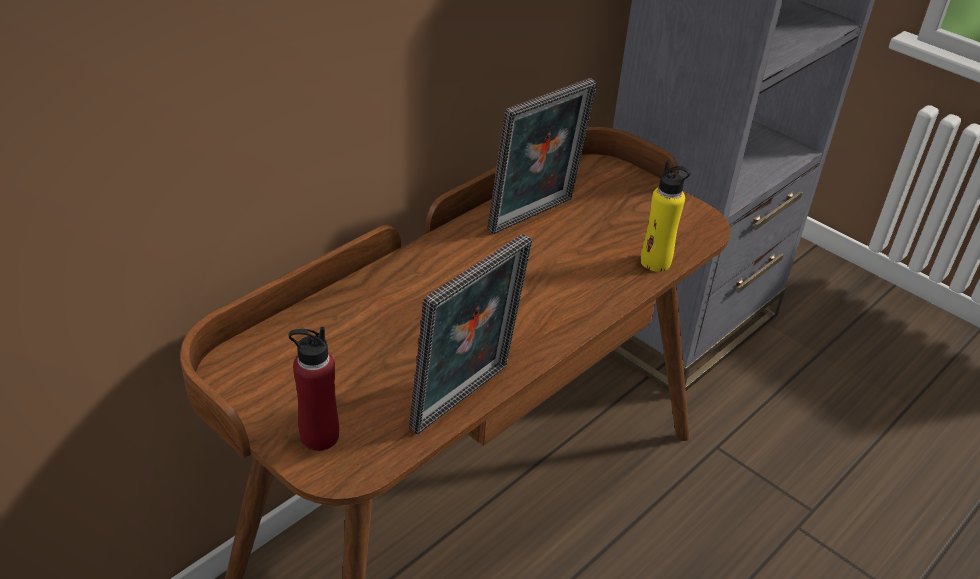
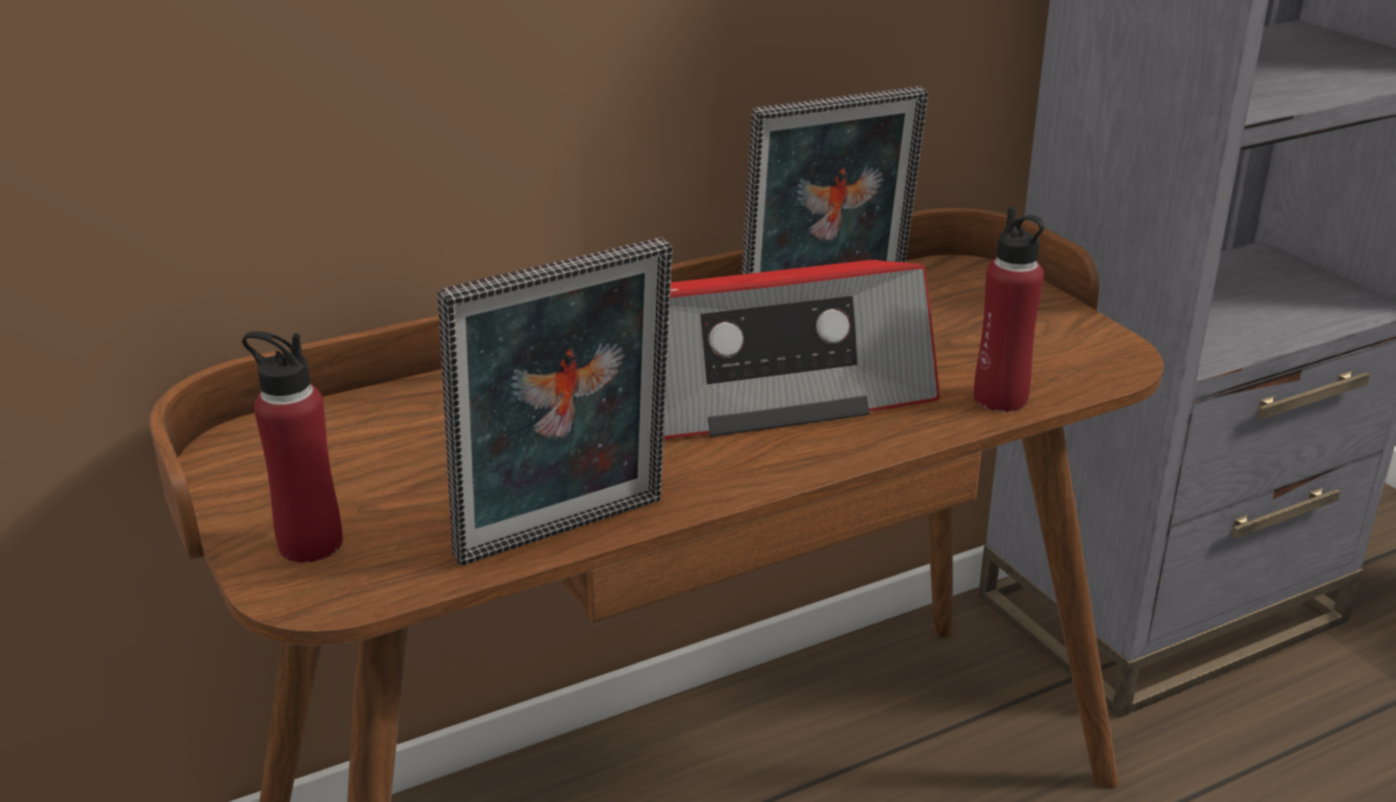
camera: 20 degrees right, 10 degrees down
yellow bottle [641,161,690,272] -> red bottle [974,207,1044,412]
none -> radio [663,260,940,439]

